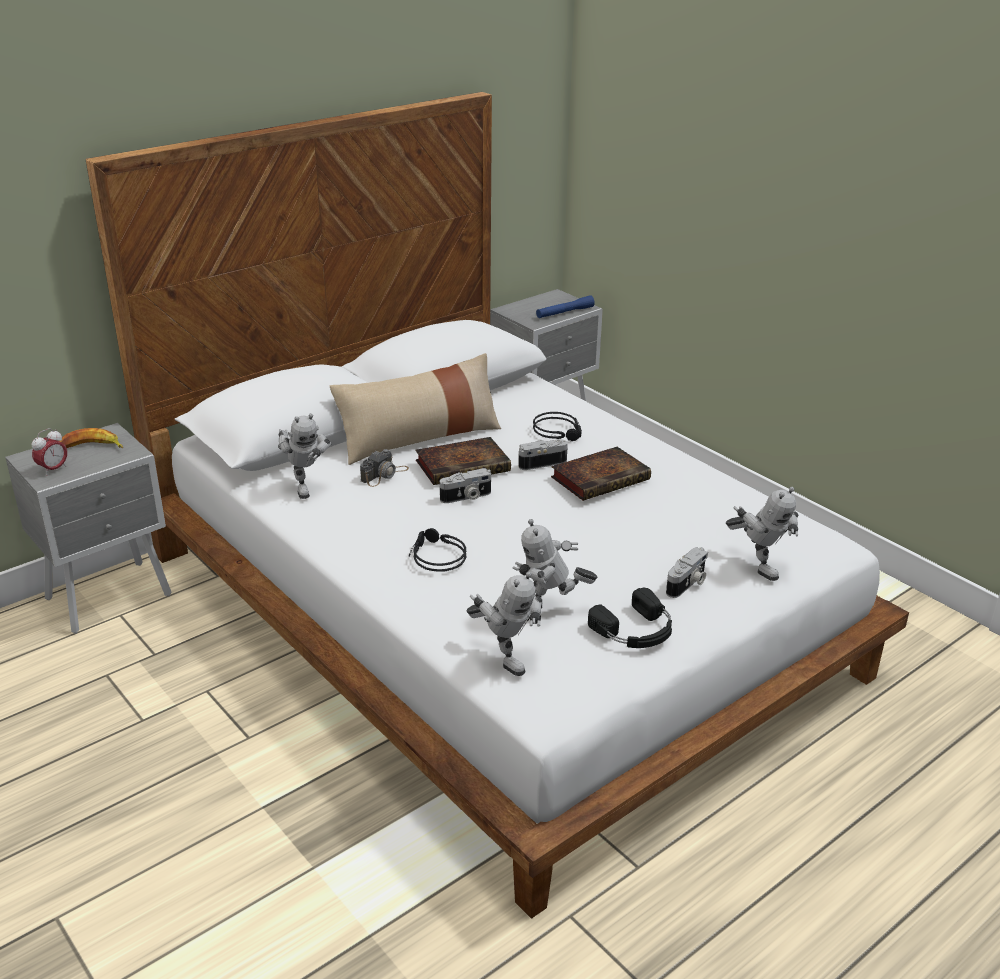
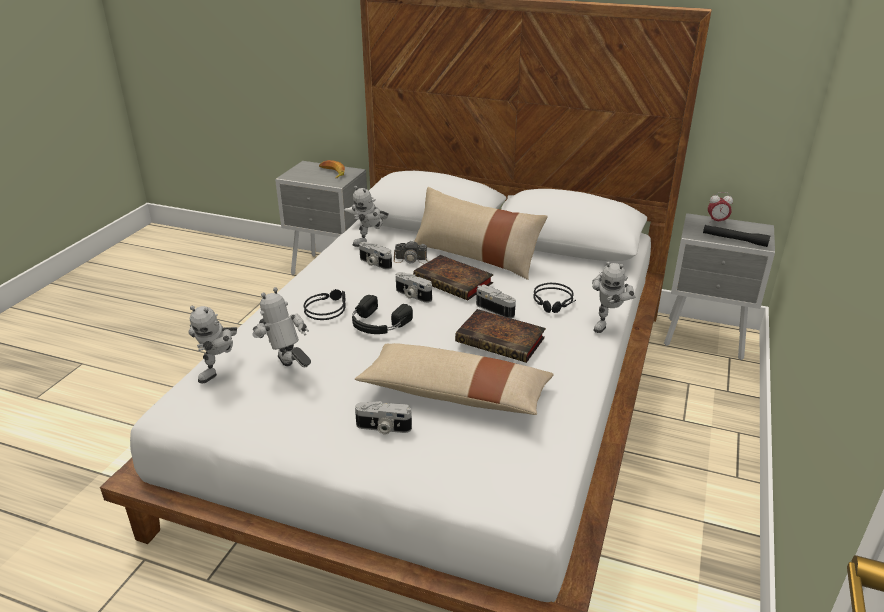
camera: 60 degrees right, 0 degrees up
alarm clock [32,428,67,476] -> alarm clock moved to [708,192,733,224]
blue flashlight [536,295,595,318] -> black flashlight [703,225,770,247]
black headphones [588,588,672,648] -> black headphones moved to [352,295,413,334]
toy robot [726,487,799,581] -> toy robot moved to [592,262,635,333]
none -> beige pillow [355,343,554,415]
none -> camera [359,242,392,270]

